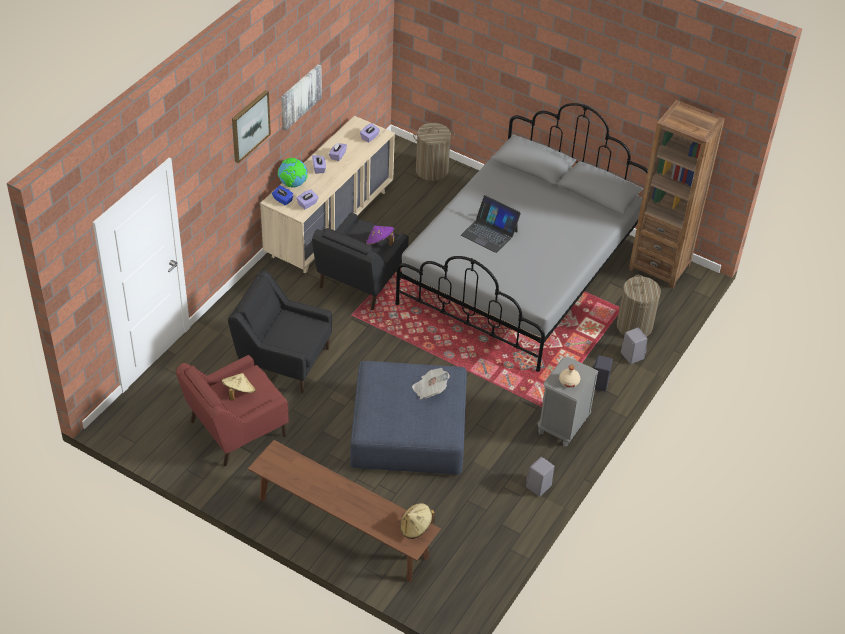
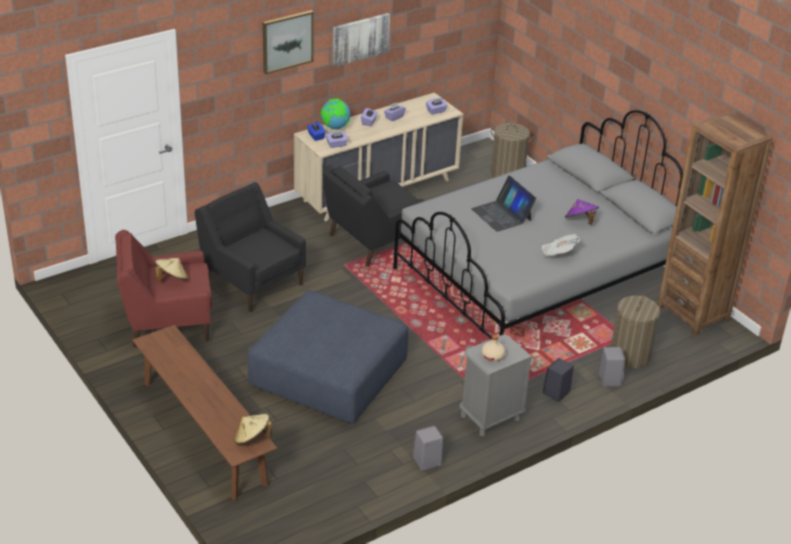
camera: 25 degrees right, 10 degrees down
purple hat [366,226,394,246] -> purple hat moved to [565,199,599,225]
newspaper [412,368,450,399] -> newspaper moved to [542,234,580,257]

